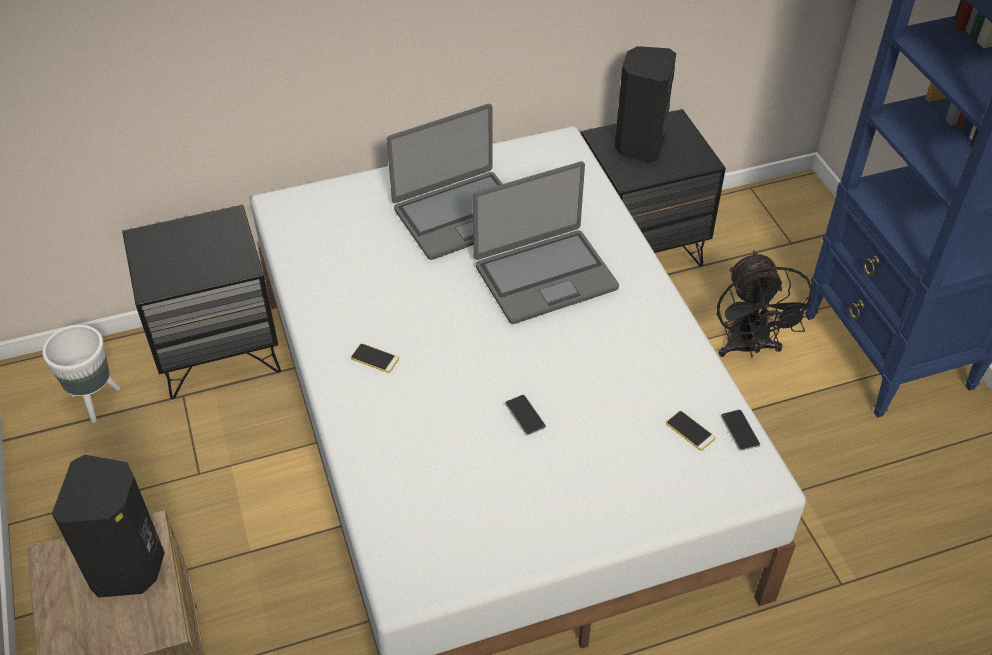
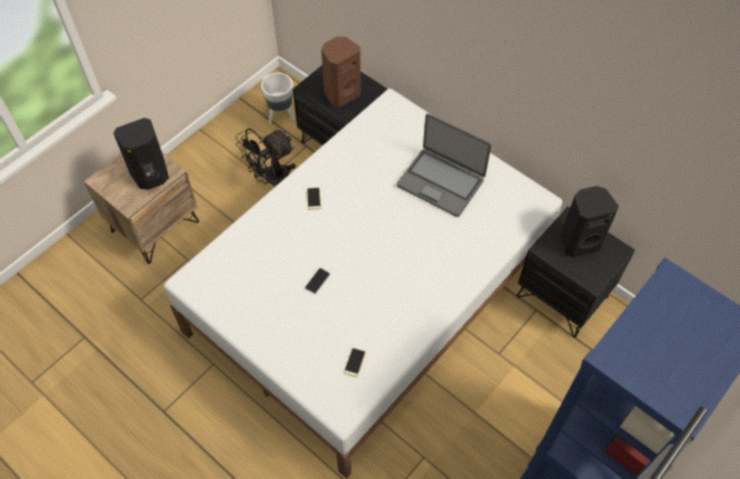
camera: 60 degrees right, 10 degrees up
laptop [473,161,619,324] -> none
black fan [717,251,818,358] -> black fan moved to [236,128,295,186]
phone [721,410,760,451] -> none
none -> brown speaker [321,36,361,108]

